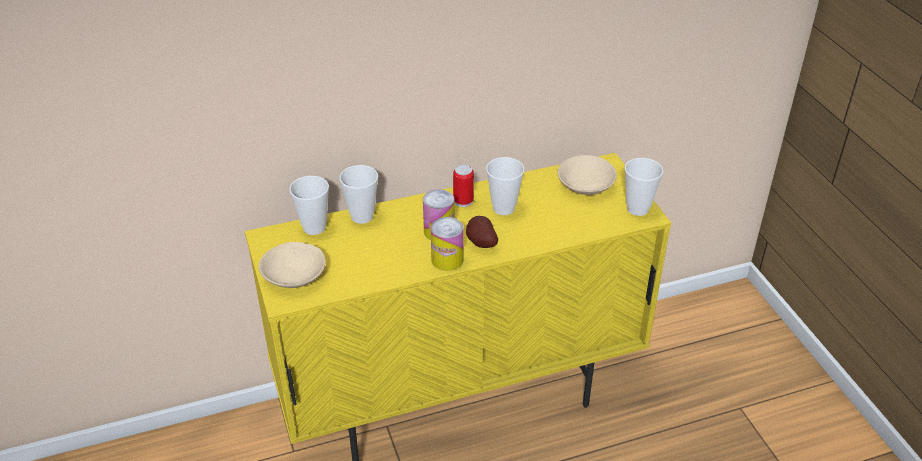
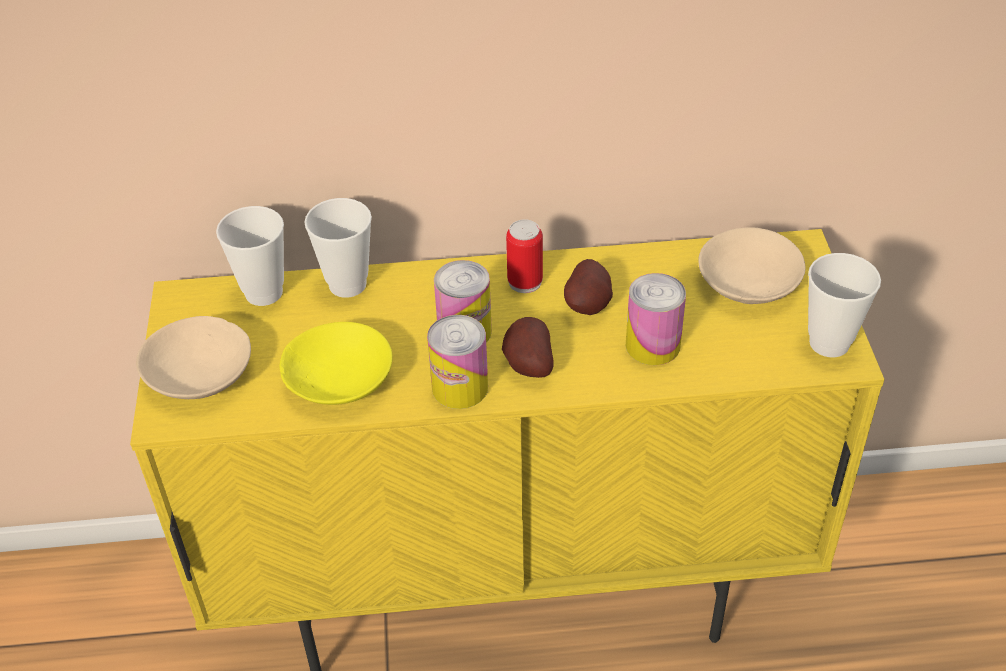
camera: 15 degrees right, 5 degrees up
cup [486,157,525,215] -> potato [564,259,613,315]
none -> yellow bowl [279,322,393,405]
none -> can [626,273,686,365]

